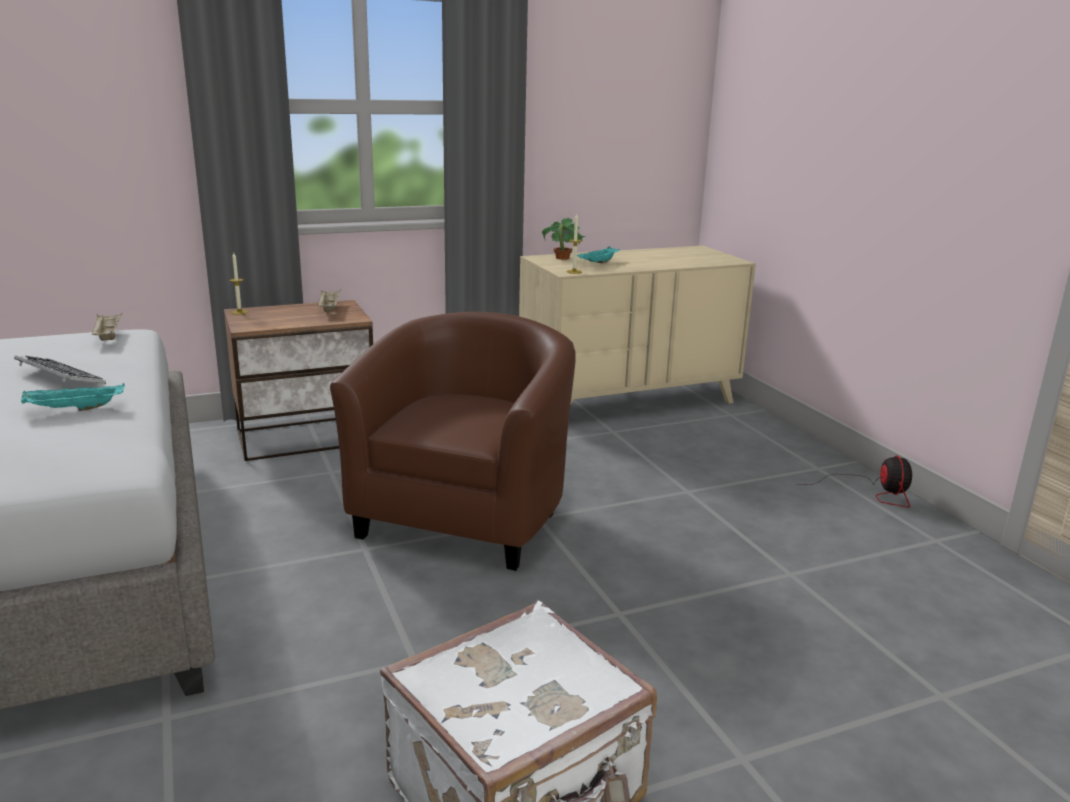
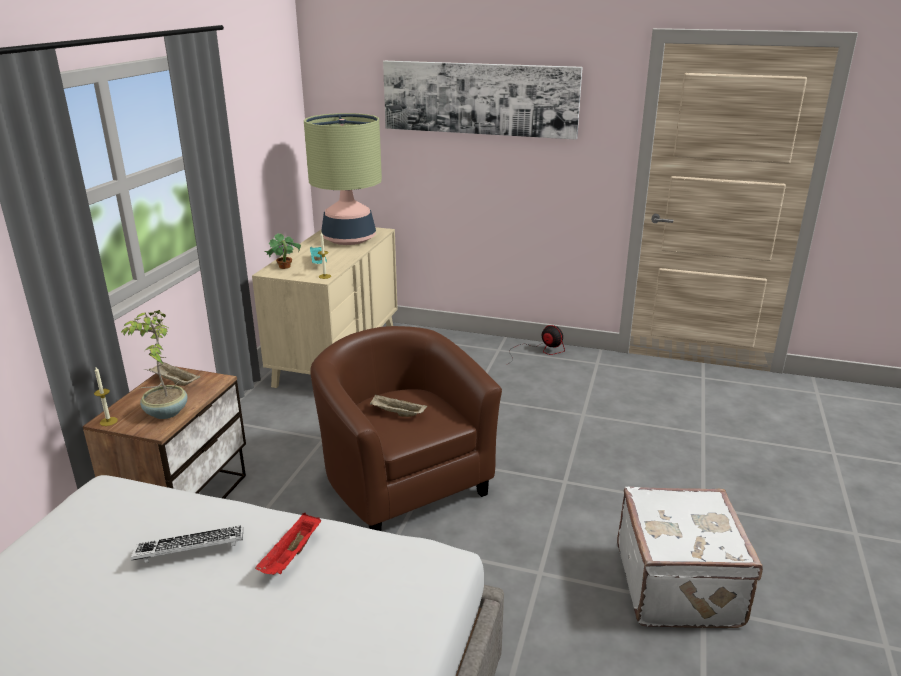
camera: 50 degrees left, 5 degrees up
turquoise tray [21,383,125,411] -> red tray [255,513,321,575]
beige tray [92,313,122,341] -> beige tray moved to [370,395,427,417]
none -> potted plant [121,310,188,419]
none -> table lamp [304,113,382,245]
none -> picture [383,61,583,140]

